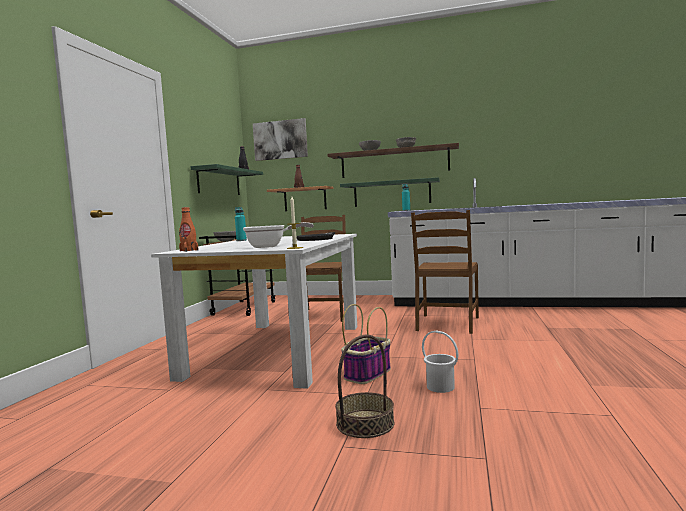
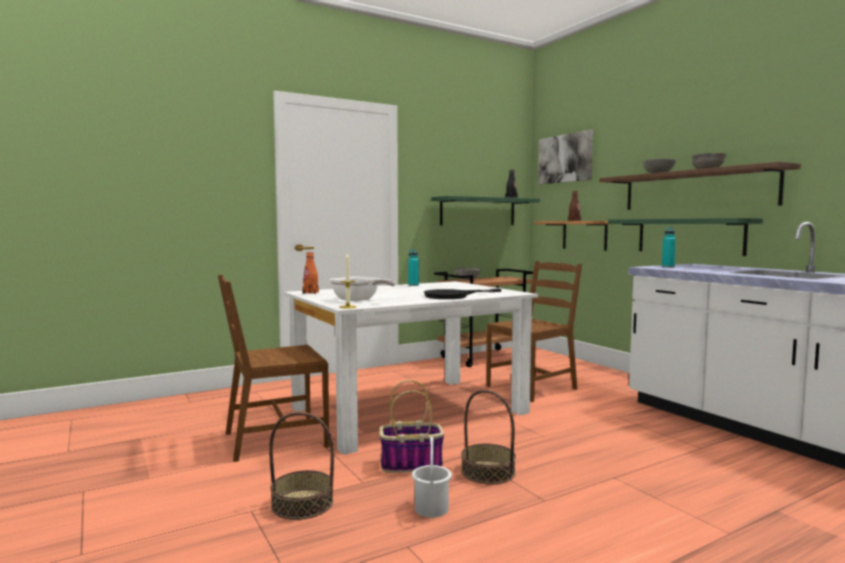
camera: 45 degrees right, 0 degrees up
brown chair [411,210,479,334] -> brown chair moved to [218,275,329,462]
none -> basket [461,390,516,484]

